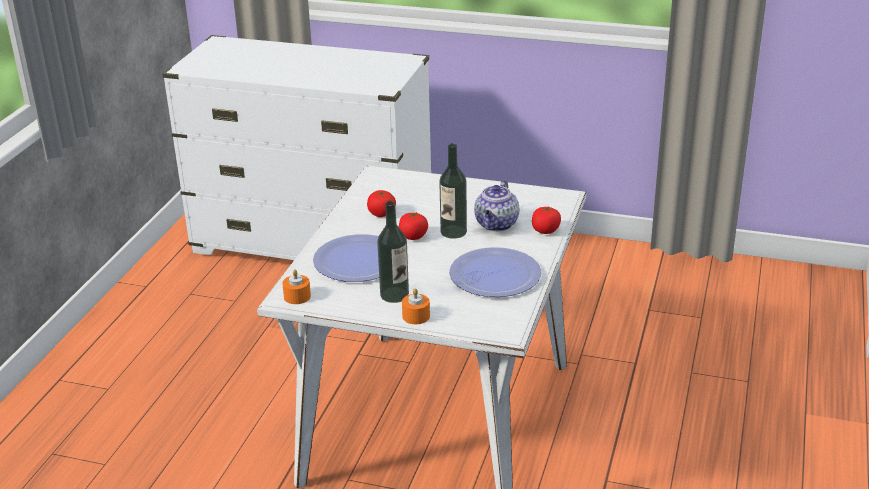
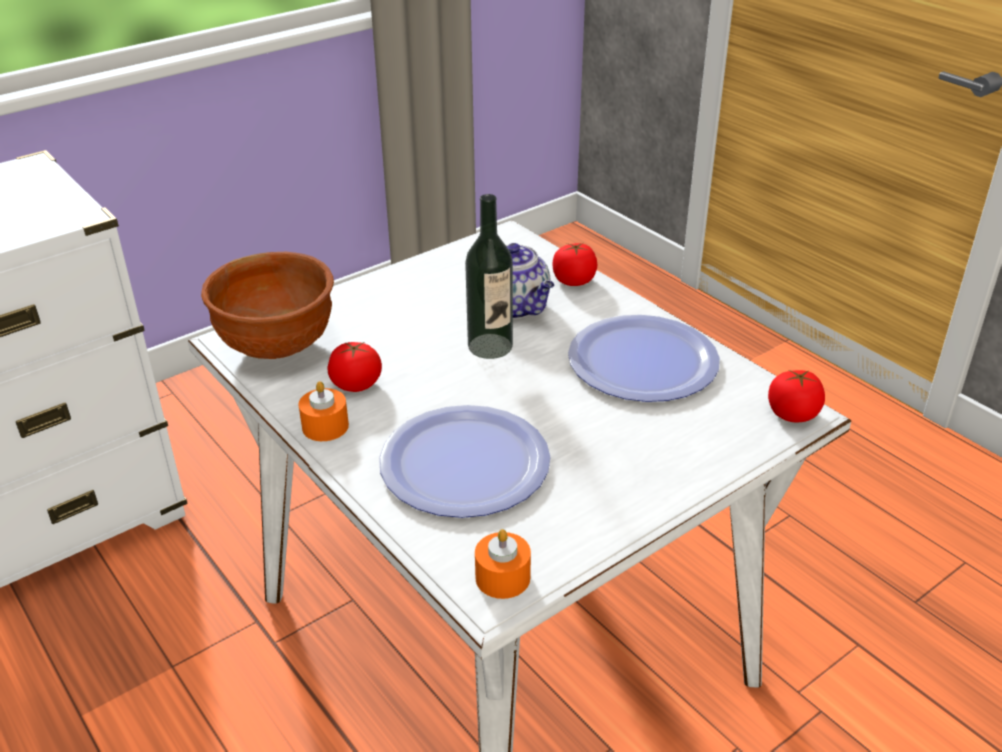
camera: 55 degrees left, 5 degrees up
bottle [377,201,409,303] -> none
tomato [399,212,428,240] -> tomato moved to [768,369,825,422]
orange candle [402,288,430,324] -> orange candle moved to [298,381,349,441]
none -> brown bowl [201,252,334,359]

